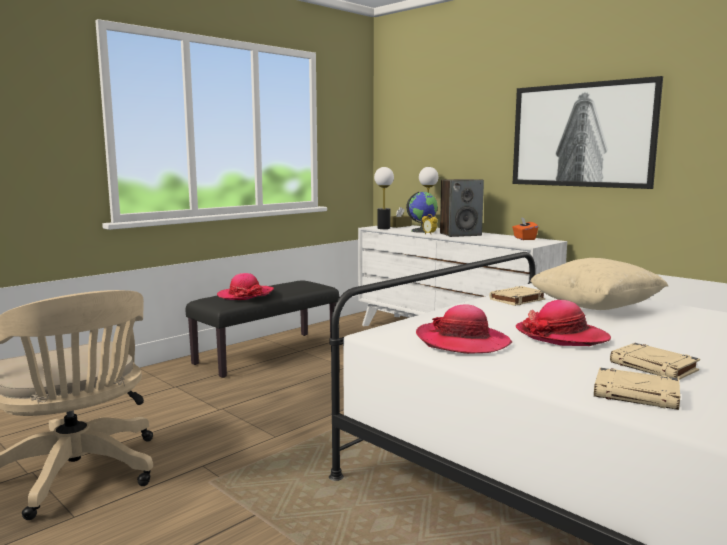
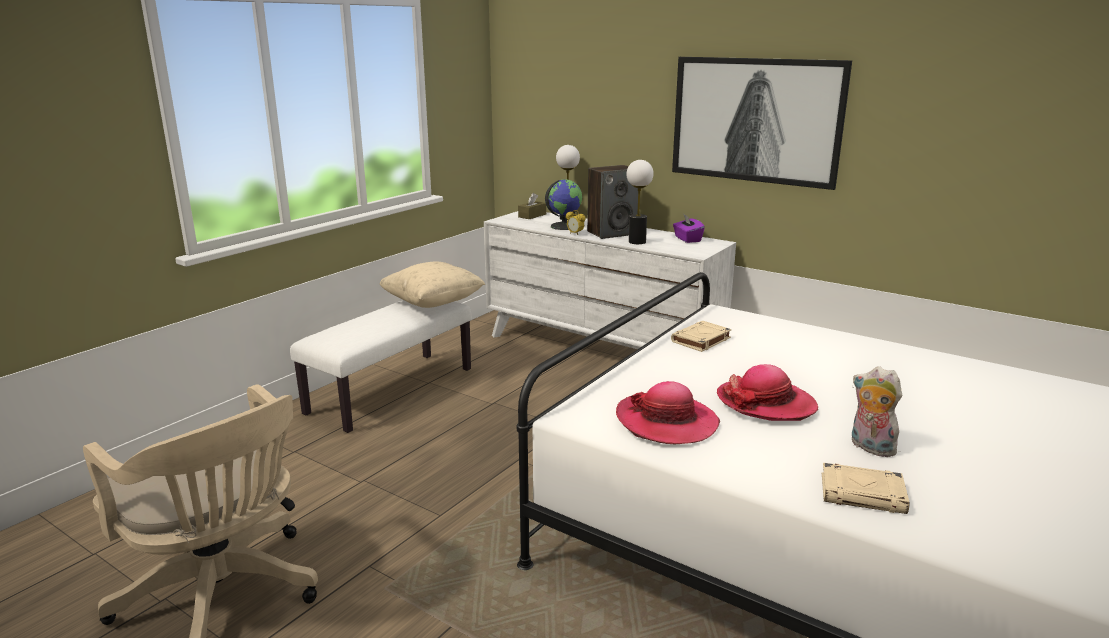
camera: 10 degrees left, 10 degrees up
black bench [186,281,339,378] -> white bench [290,300,472,433]
hat [217,273,274,300] -> none
table lamp [374,167,394,229] -> table lamp moved to [627,160,654,244]
orange tissue box [512,217,538,240] -> purple tissue box [673,213,705,243]
beige pillow [530,258,668,310] -> beige pillow moved to [379,261,485,308]
beige book [610,343,700,380] -> plush toy [852,366,902,457]

